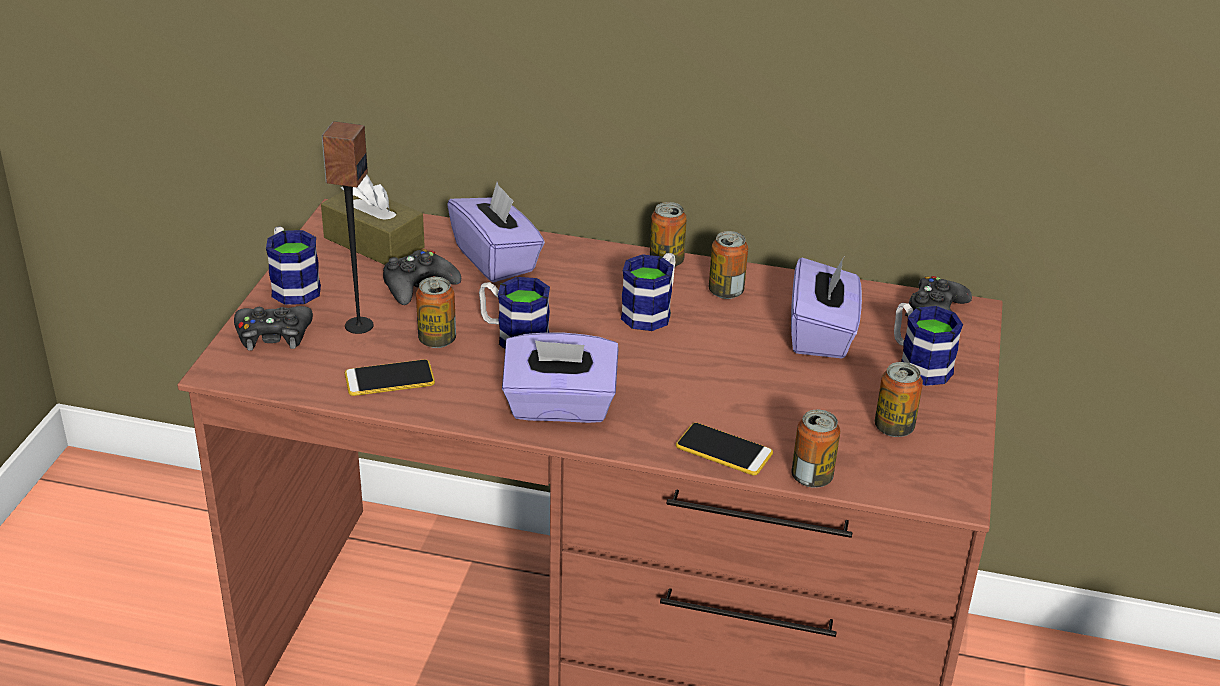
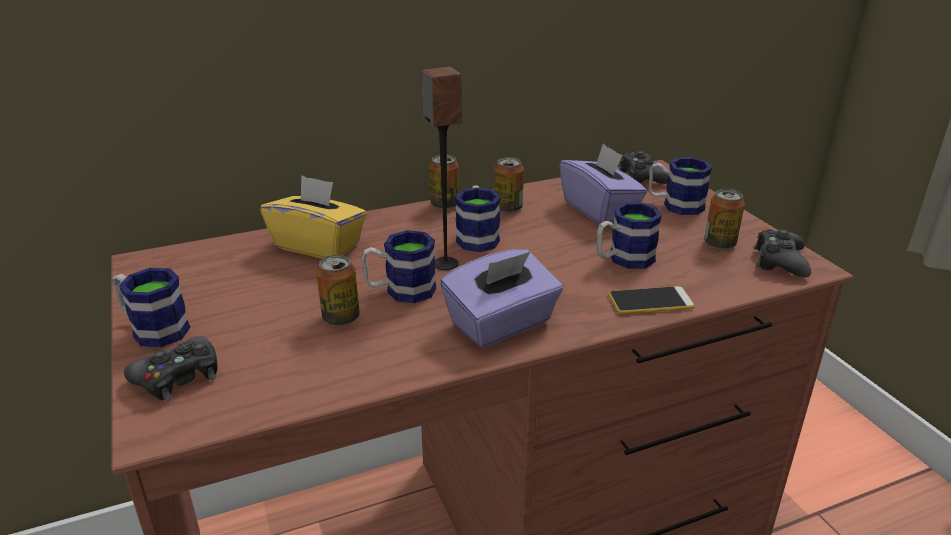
camera: 35 degrees left, 5 degrees down
brown tissue box [321,175,425,265] -> none
speaker [322,121,374,334] -> speaker moved to [421,66,462,270]
phone [345,359,435,396] -> none
black game controller [383,249,461,305] -> black game controller moved to [754,229,811,277]
purple tissue box [447,182,545,282] -> yellow tissue box [260,175,366,259]
can [791,410,840,488] -> none
none -> mug [597,202,662,269]

